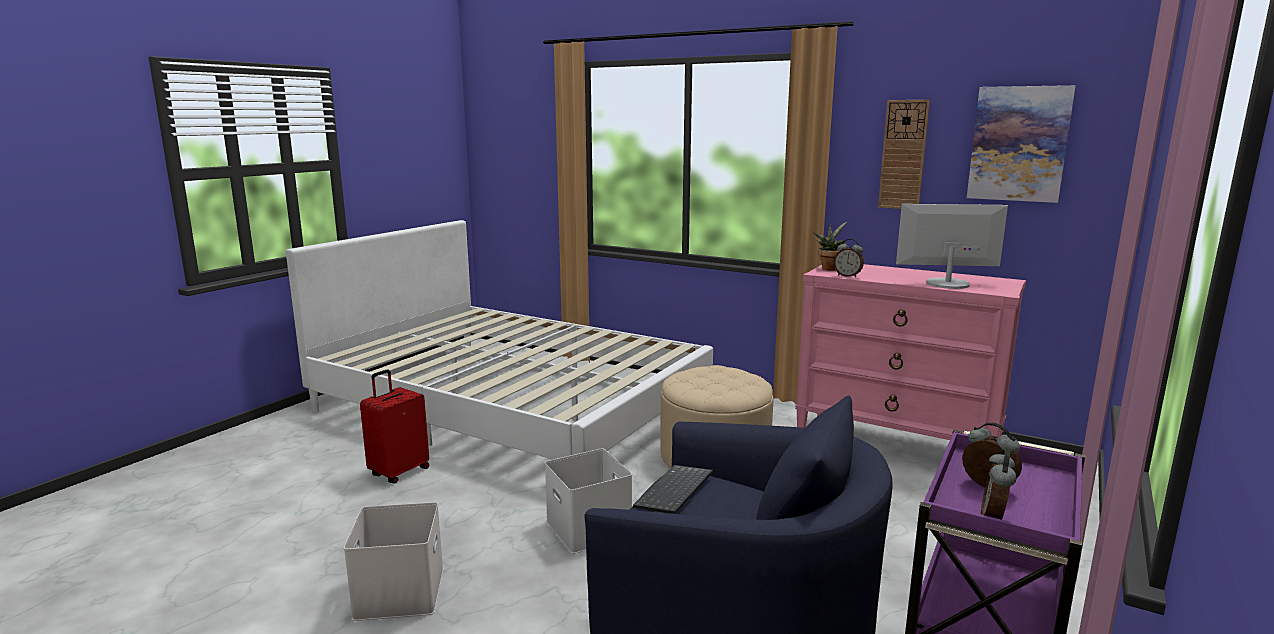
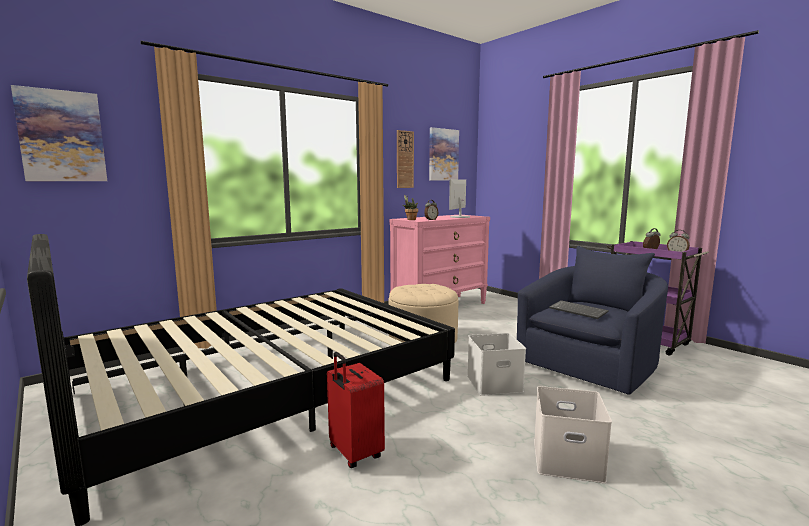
camera: 70 degrees left, 5 degrees down
white bed [286,220,713,459] -> black bed [27,234,455,526]
none -> picture [11,85,107,181]

